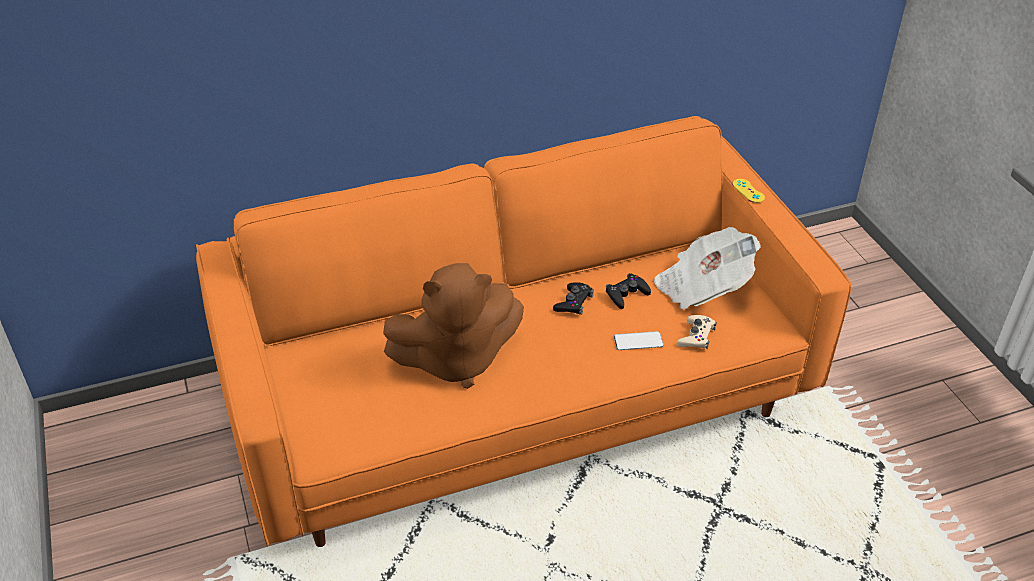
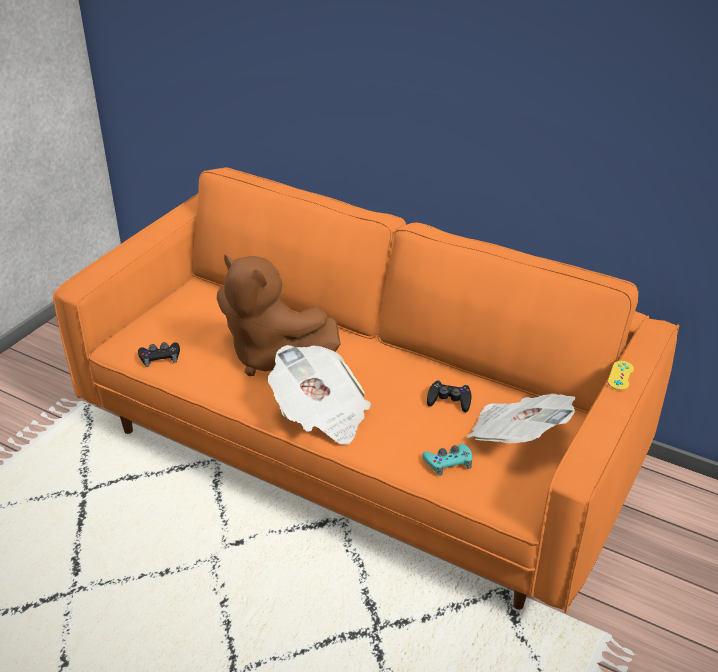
camera: 50 degrees right, 5 degrees down
black game controller [553,282,594,315] -> black game controller moved to [138,342,180,367]
phone [613,331,664,350] -> none
beige game controller [677,315,717,349] -> turquoise game controller [422,443,472,476]
none -> newspaper [268,345,371,445]

